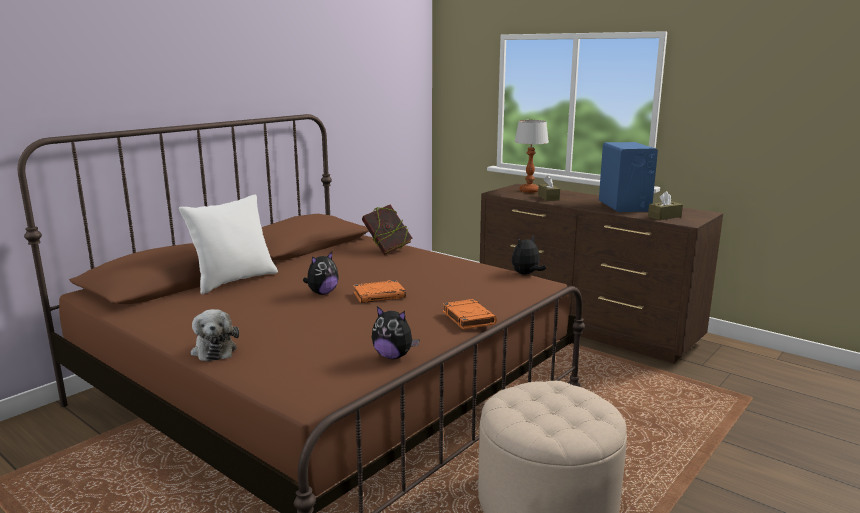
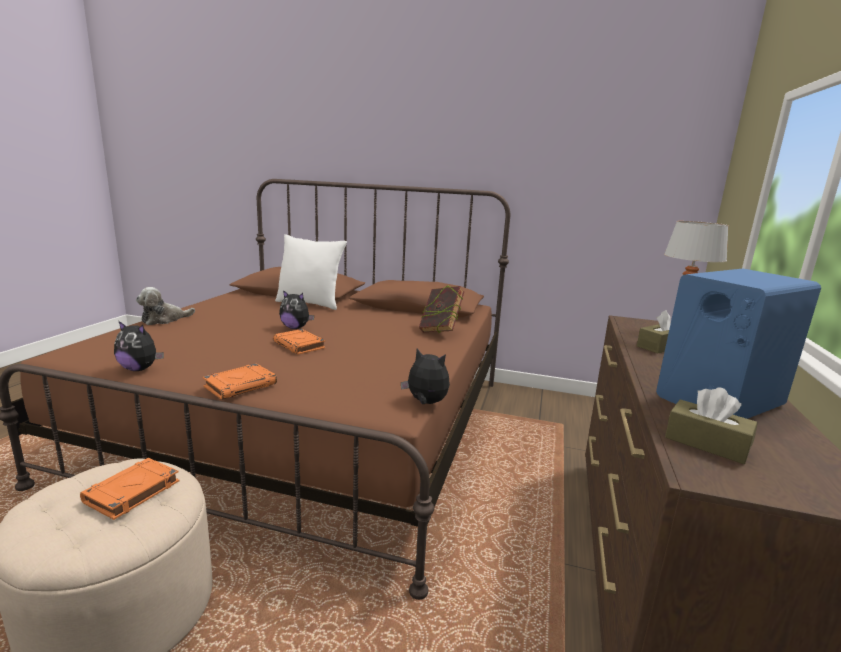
camera: 65 degrees right, 0 degrees up
plush toy [371,306,419,359] -> plush toy turned 75 degrees counterclockwise [114,321,164,371]
none -> orange book [80,458,179,520]

